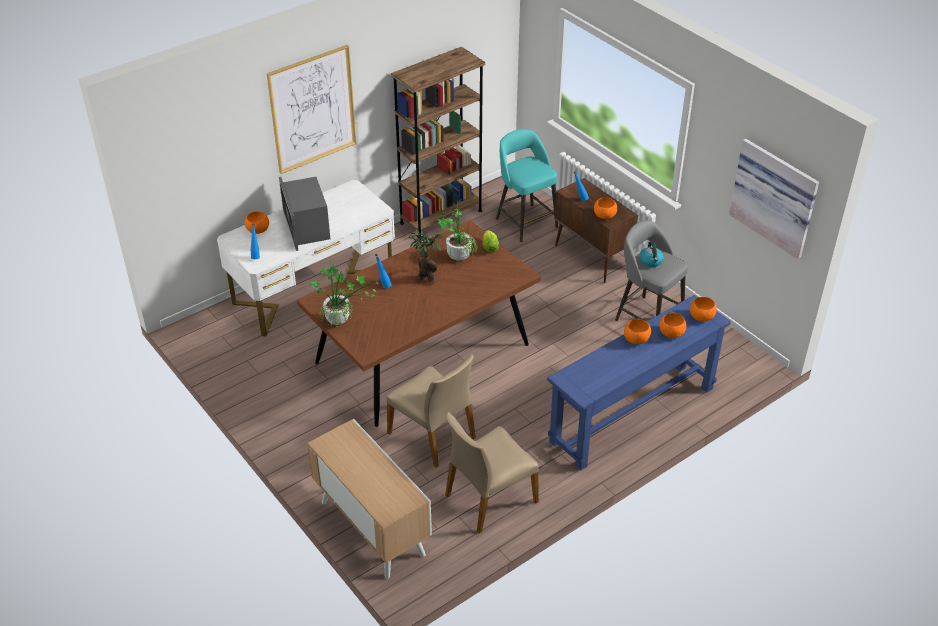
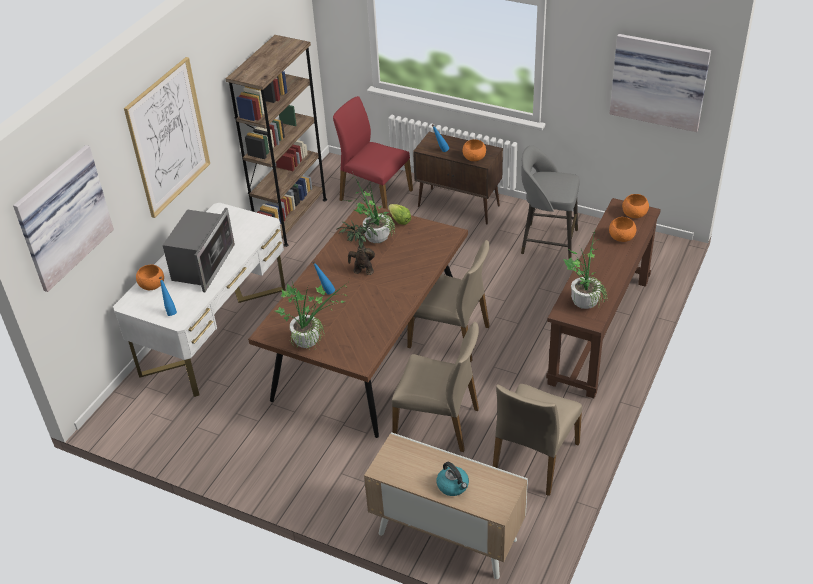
camera: 25 degrees left, 0 degrees up
microwave [279,177,330,251] -> microwave turned 120 degrees counterclockwise [163,208,235,292]
turquoise stool [496,129,558,242] -> red chair [333,96,413,209]
blue console table [547,295,731,470] -> brown console table [546,198,661,398]
orange bowl [624,319,651,344] -> none
kettle [639,241,664,267] -> kettle moved to [437,462,469,496]
none -> picture [13,145,114,292]
none -> beige chair [407,240,490,362]
none -> potted plant [563,231,608,309]

